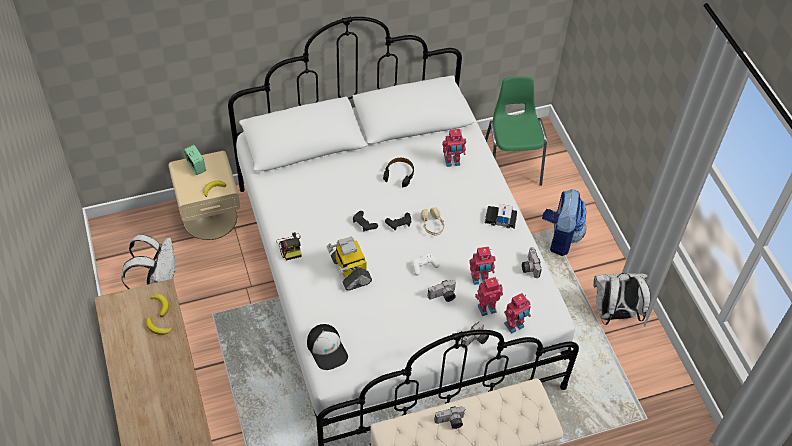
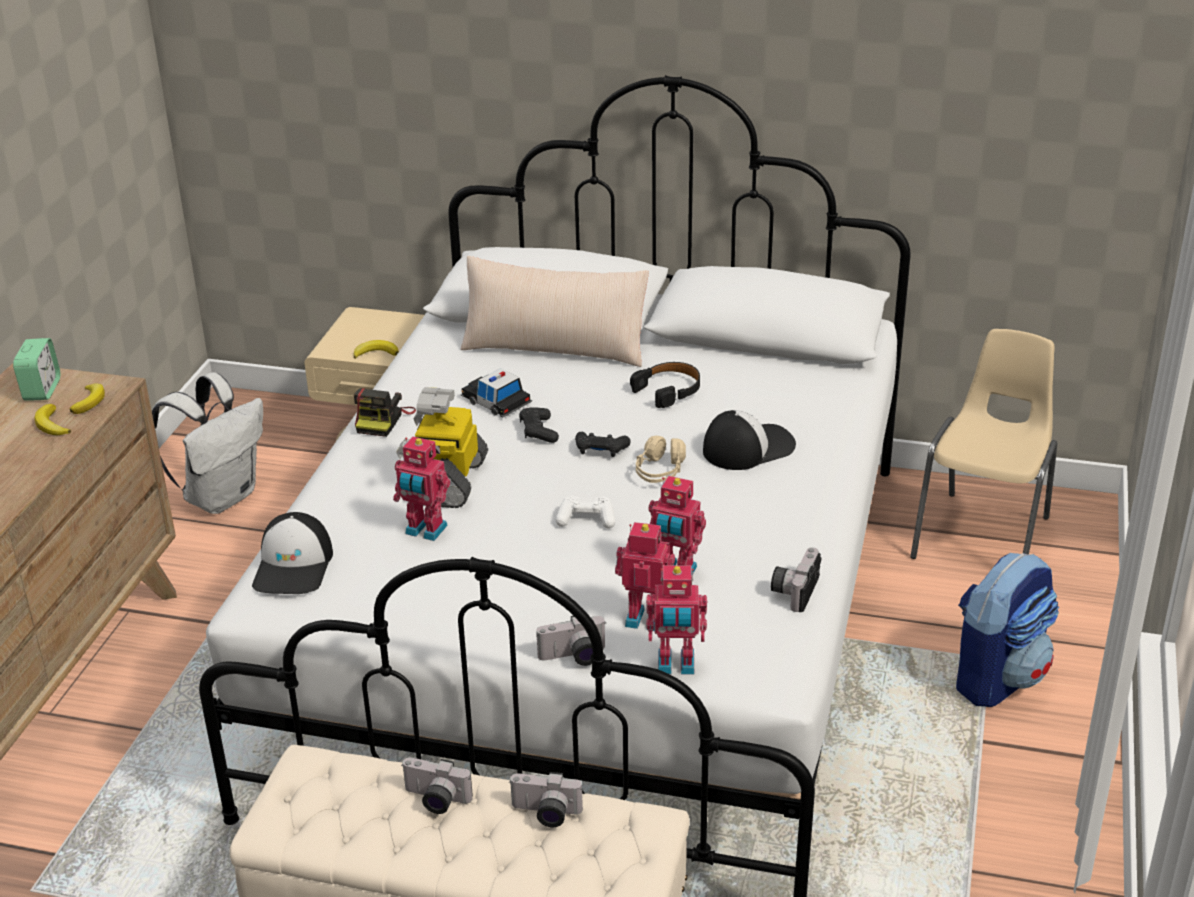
camera: 35 degrees right, 20 degrees down
alarm clock [184,145,206,175] -> alarm clock moved to [13,338,60,401]
camera [428,280,457,302] -> camera moved to [509,772,583,827]
toy robot [442,129,466,167] -> toy robot moved to [393,437,450,541]
green chair [485,77,547,186] -> beige chair [910,329,1057,559]
toy car [485,204,517,229] -> toy car moved to [461,368,532,417]
white backpack [593,273,651,325] -> none
none -> beige pillow [460,256,649,367]
none -> cap [703,410,796,470]

